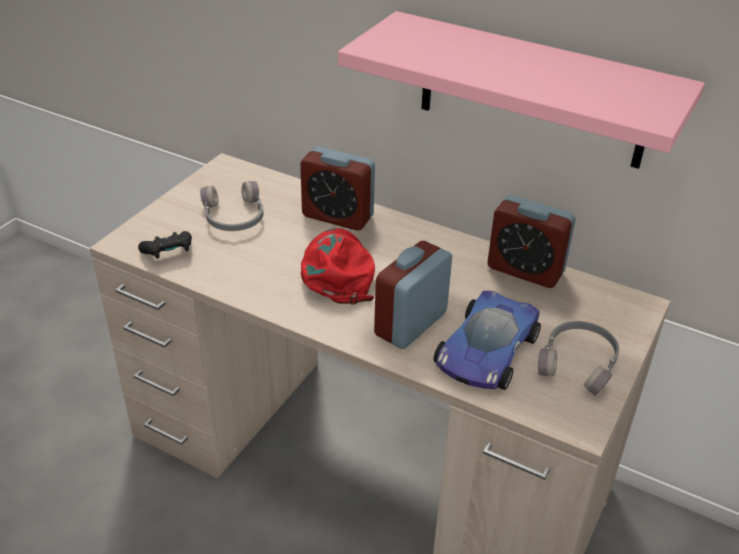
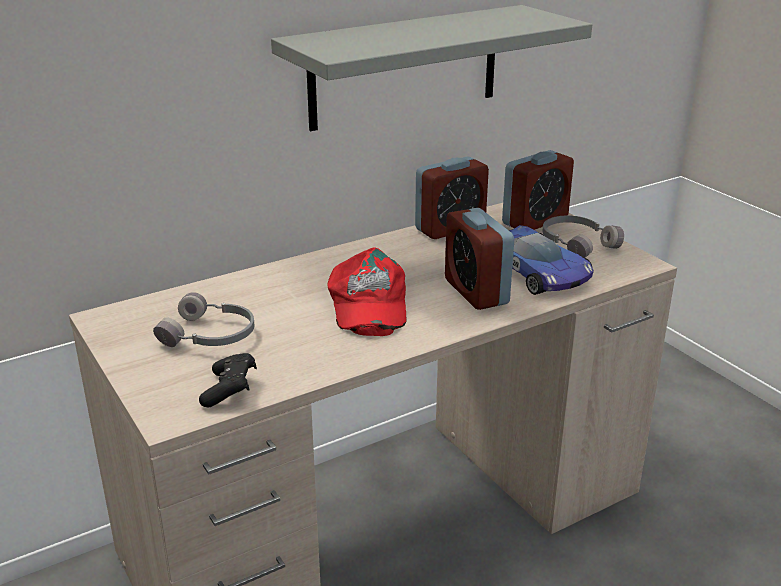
camera: 60 degrees left, 10 degrees down
alarm clock [300,146,375,231] -> alarm clock moved to [502,150,574,230]
red cap [301,228,375,305] -> red cap turned 120 degrees counterclockwise [327,247,407,336]
pink shelf [338,11,705,169] -> grey shelf [271,5,592,131]

